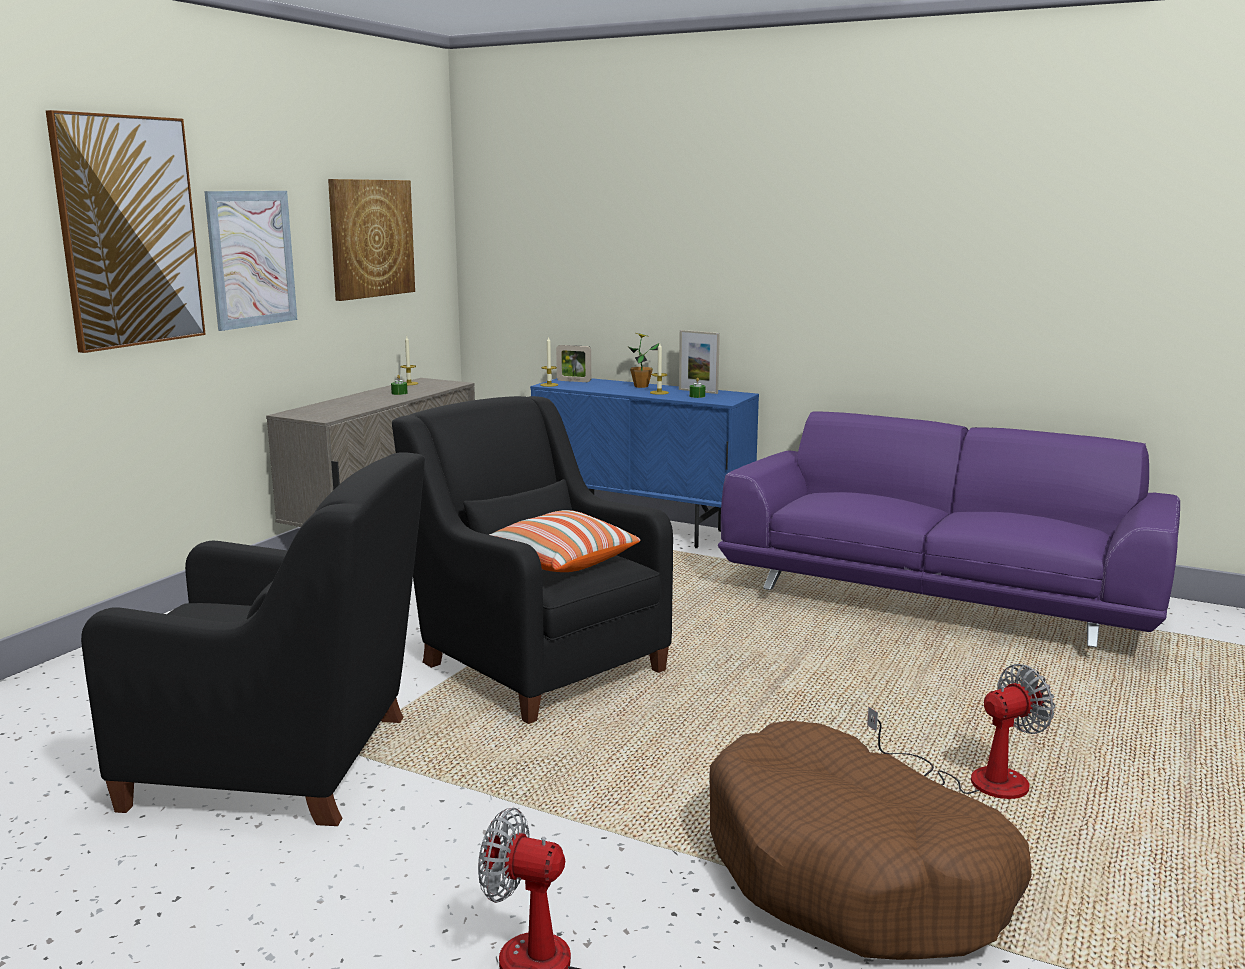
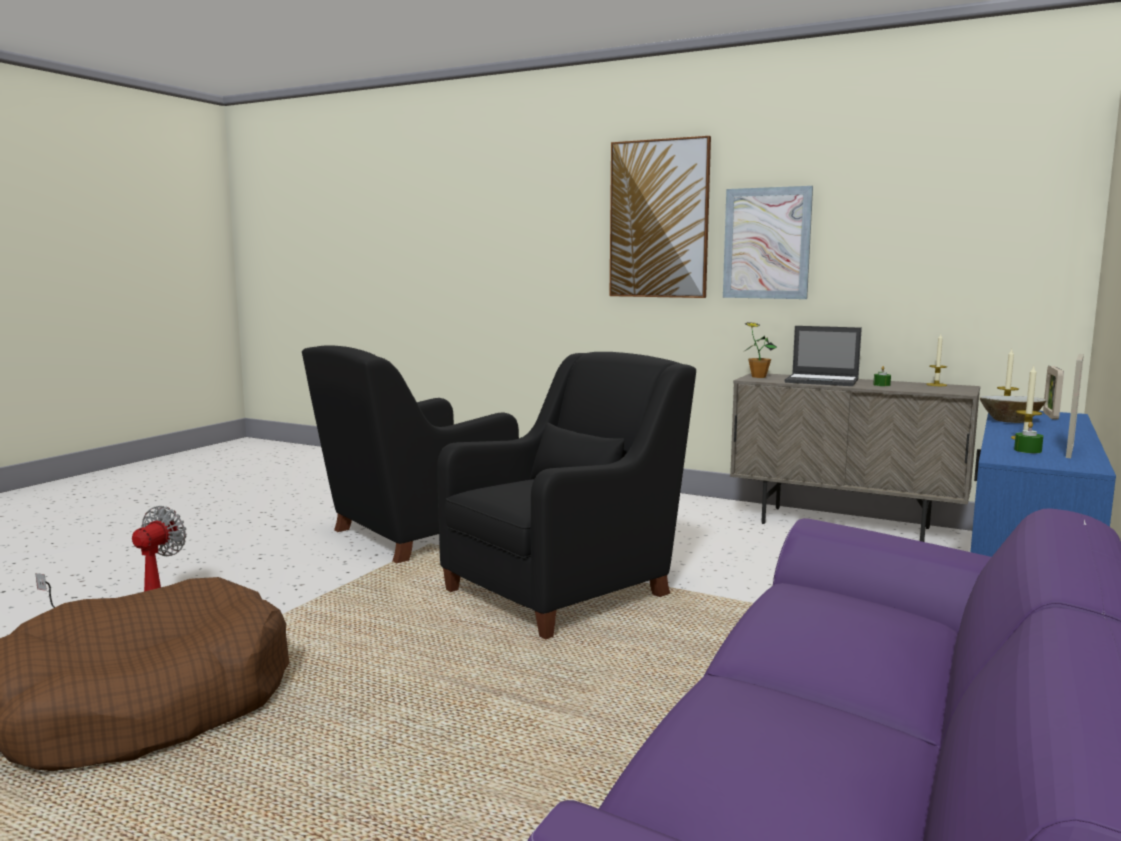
camera: 90 degrees right, 5 degrees down
black armchair [81,452,425,826] -> black armchair turned 45 degrees clockwise [302,345,519,563]
picture [328,179,415,301] -> none
pillow [489,510,640,572] -> none
potted plant [627,333,659,388] -> potted plant moved to [745,322,777,378]
fan [867,664,1055,799] -> none
none -> laptop [785,326,862,386]
none -> beige bowl [979,396,1046,423]

